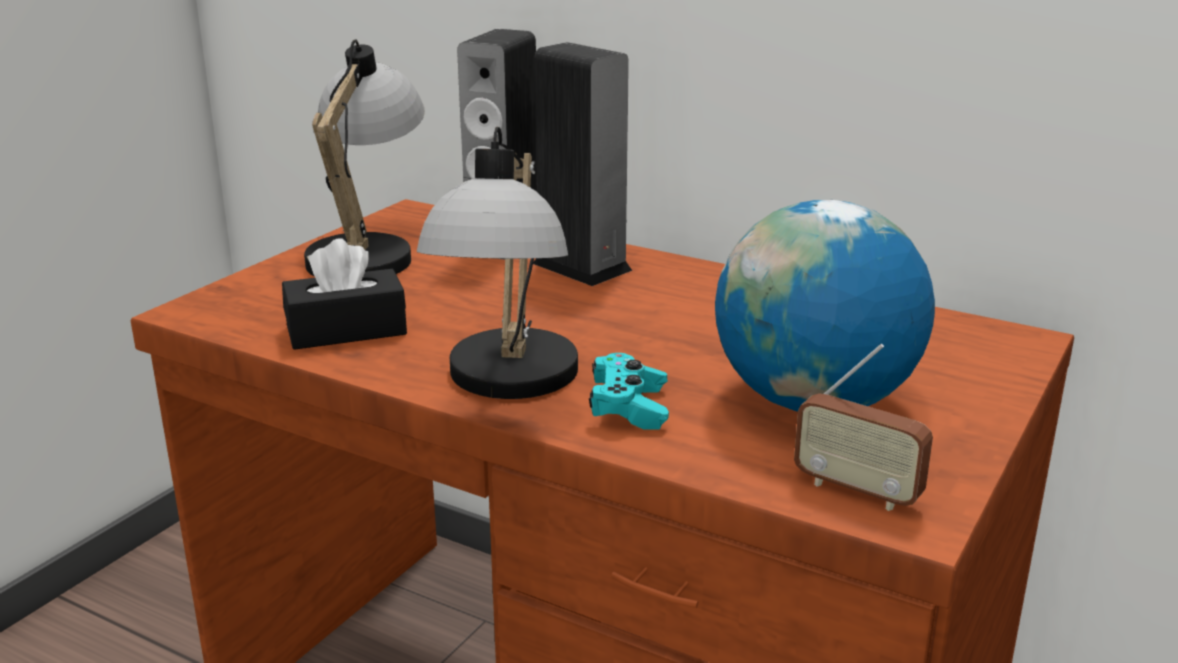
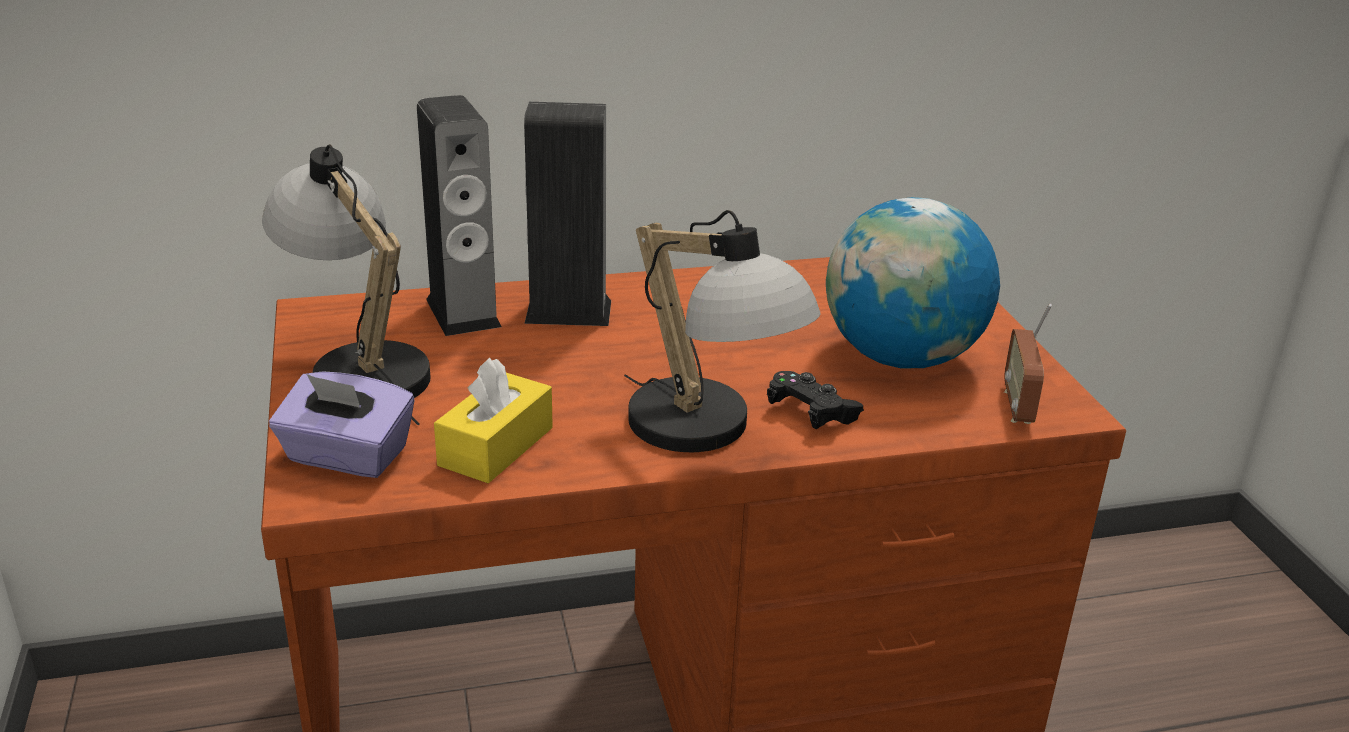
camera: 45 degrees left, 5 degrees up
black tissue box [282,238,407,350] -> yellow tissue box [434,358,553,483]
turquoise game controller [589,353,669,430] -> black game controller [767,371,864,429]
radio [794,344,933,511] -> radio turned 105 degrees clockwise [1004,304,1052,424]
none -> purple tissue box [269,371,414,478]

